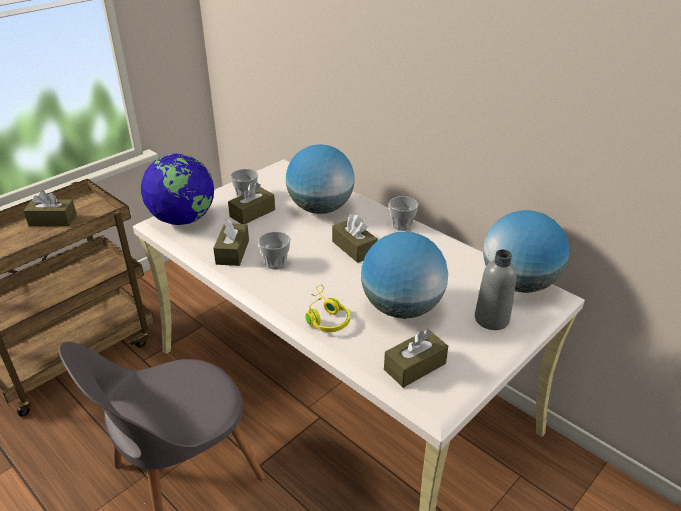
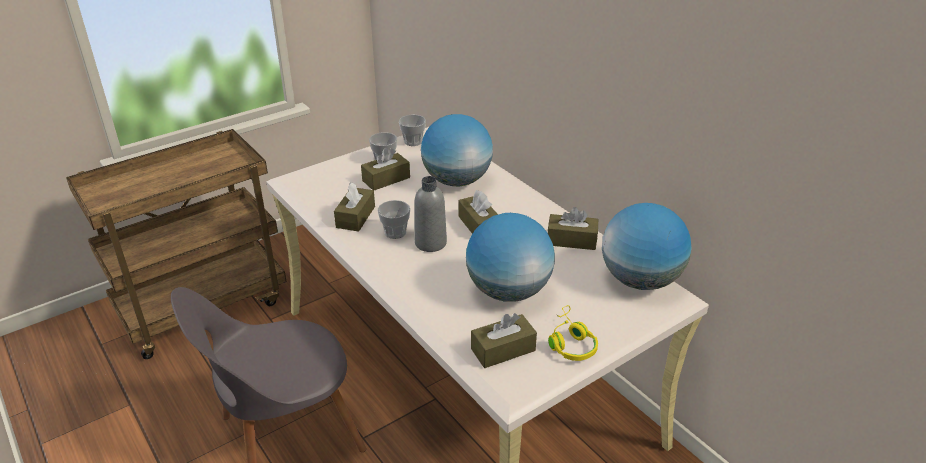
camera: 10 degrees right, 0 degrees up
brown tissue box [24,190,77,226] -> brown tissue box moved to [547,207,598,250]
globe [141,154,214,226] -> none
yellow headphones [305,285,350,332] -> yellow headphones moved to [548,305,598,361]
cup [389,196,418,231] -> cup moved to [399,115,426,146]
grey bottle [475,250,517,330] -> grey bottle moved to [414,176,447,252]

